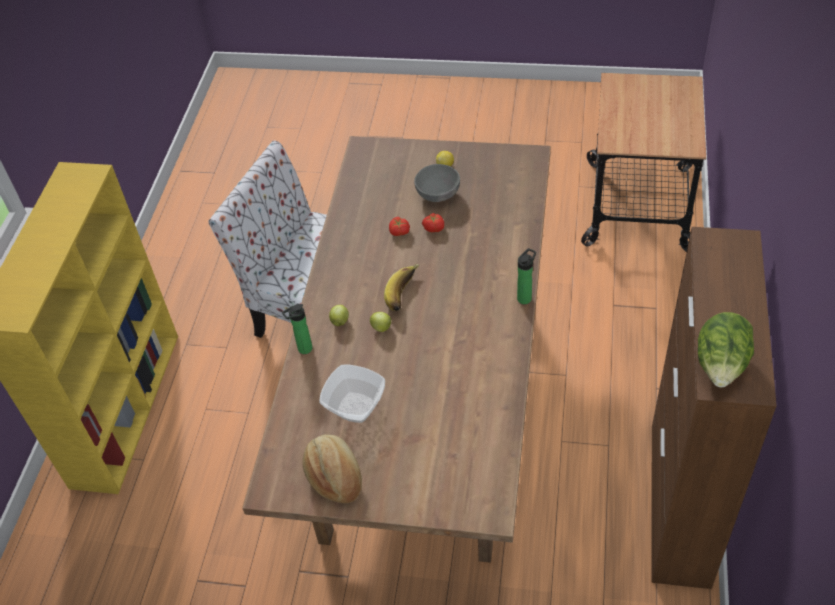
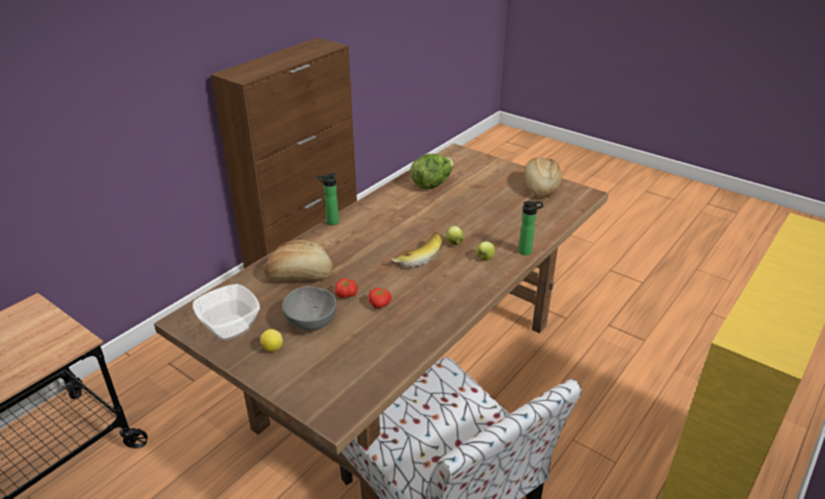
camera: 155 degrees left, 15 degrees down
bowl [319,365,385,423] -> bowl moved to [193,284,260,341]
lettuce [698,312,754,387] -> lettuce moved to [410,154,454,189]
none -> bread [264,240,333,281]

